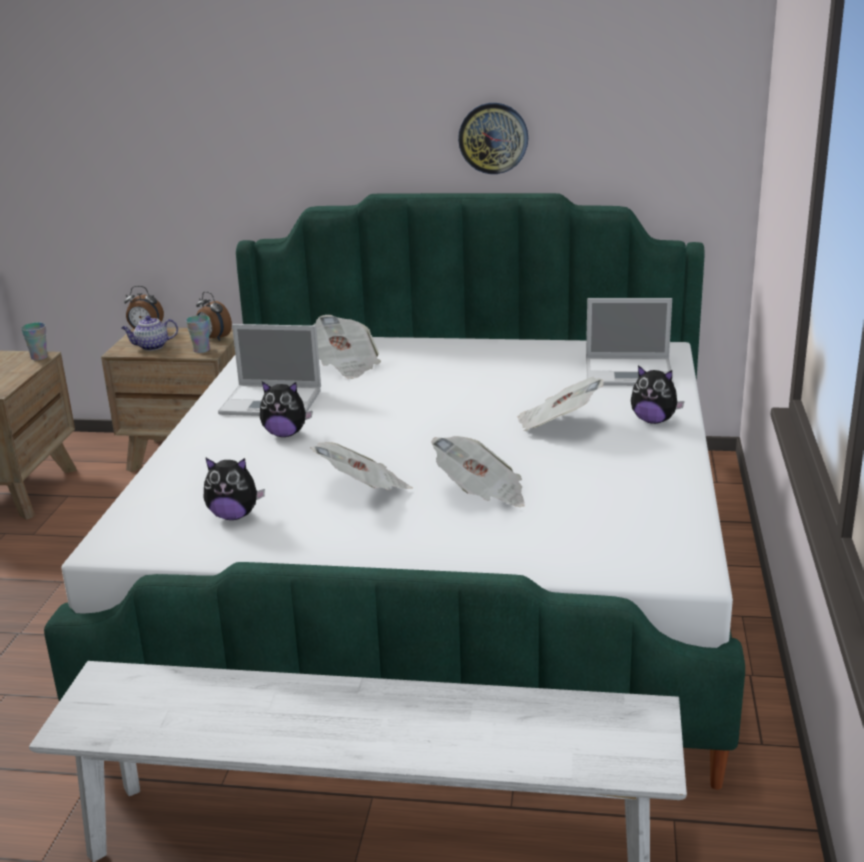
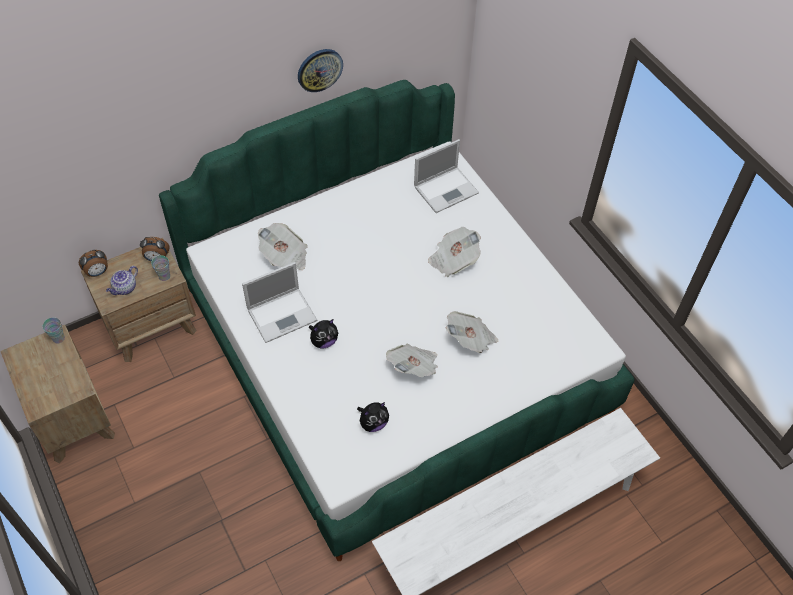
camera: 40 degrees left, 30 degrees up
plush toy [631,365,685,424] -> none

